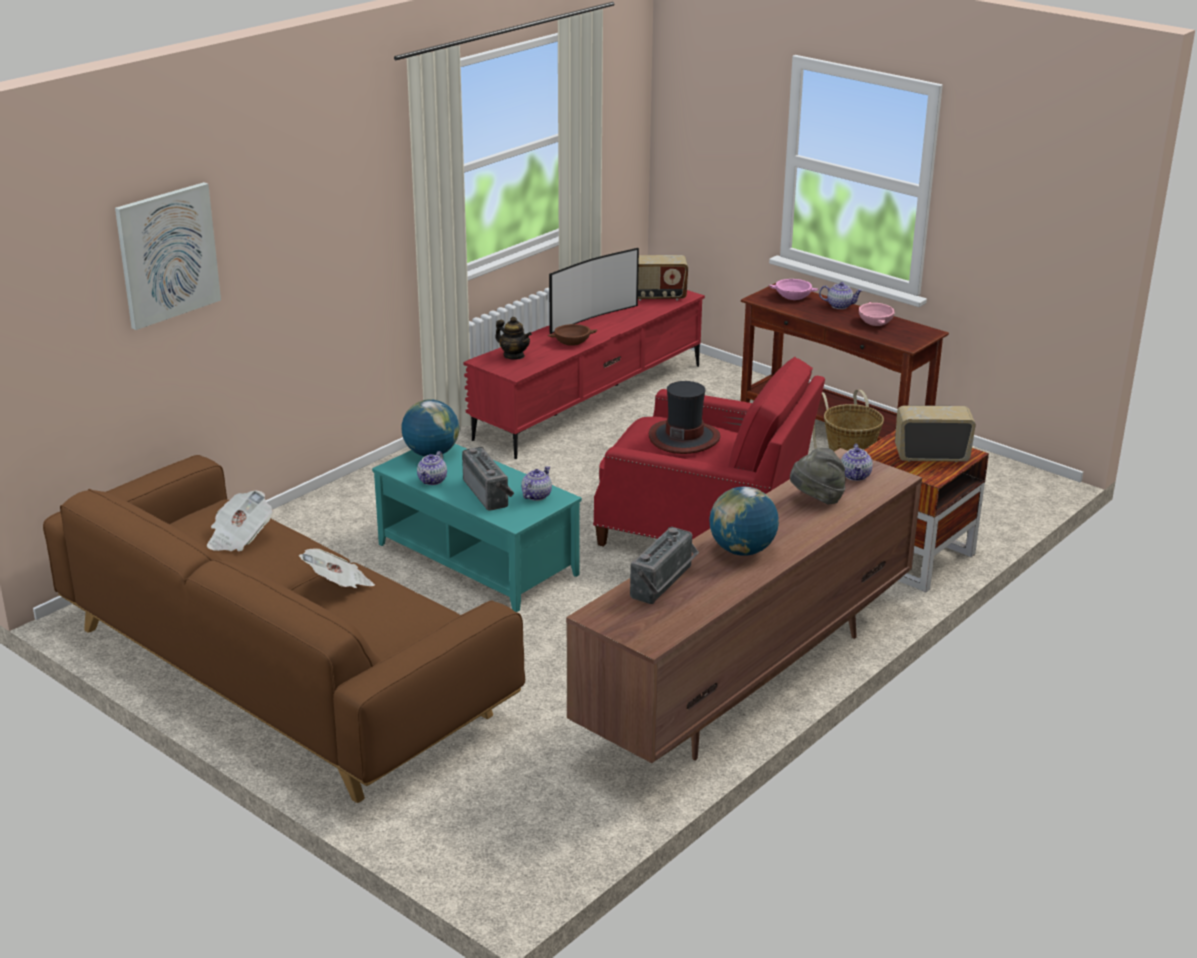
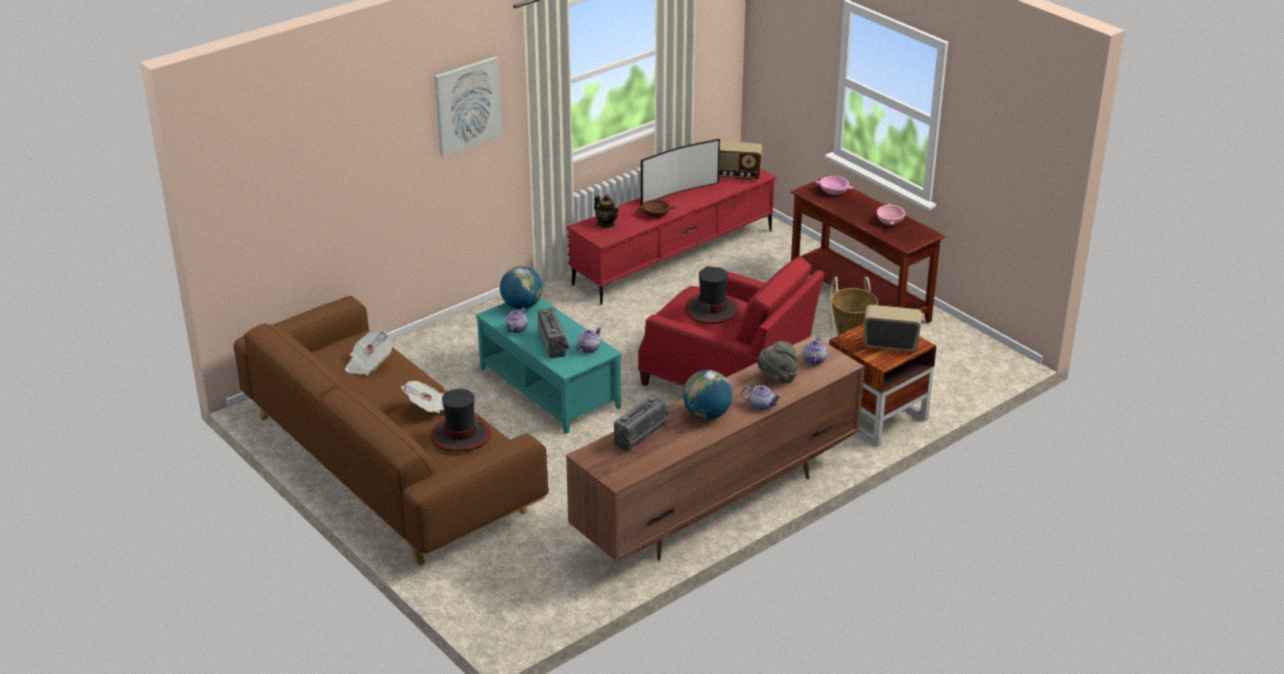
camera: 10 degrees right, 5 degrees up
picture [115,182,221,330] -> picture moved to [434,56,502,157]
teapot [819,282,863,309] -> teapot moved to [742,385,782,411]
none -> hat [431,389,491,452]

